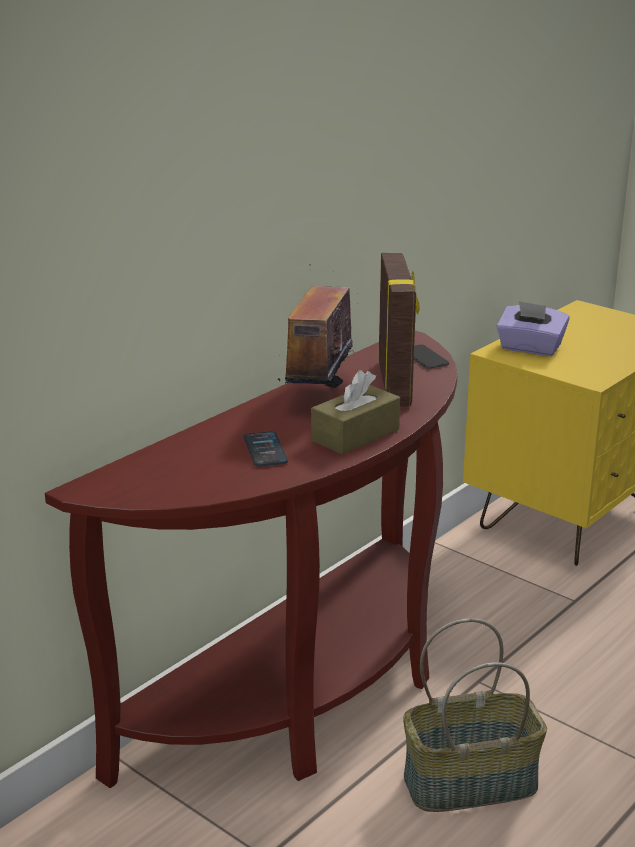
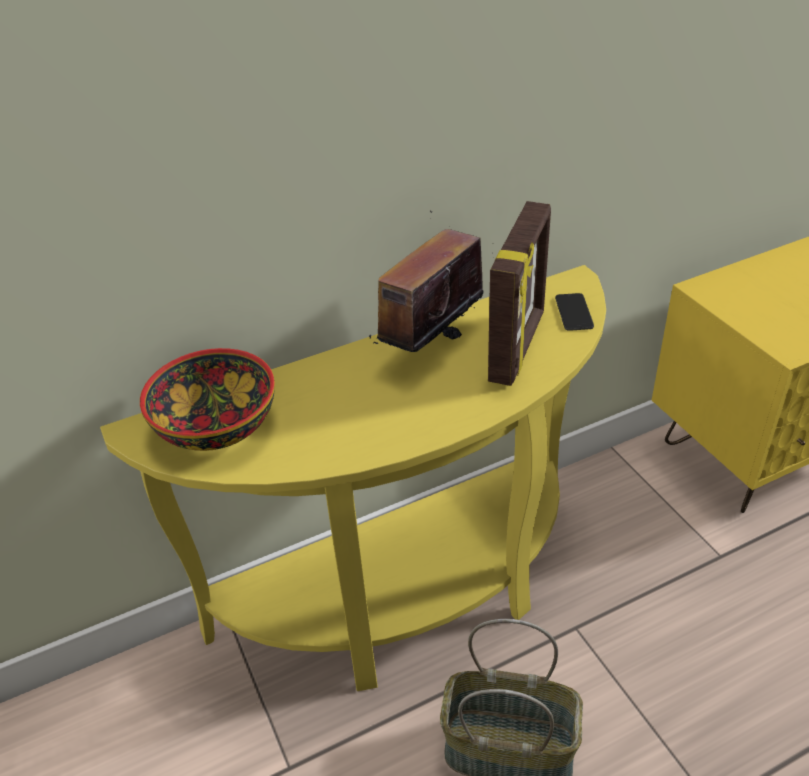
camera: 25 degrees right, 15 degrees up
brown console table [45,330,457,788] -> yellow console table [100,265,606,691]
phone [244,431,288,466] -> none
brown tissue box [311,370,400,455] -> none
purple tissue box [496,301,570,356] -> none
none -> bowl [140,348,275,451]

